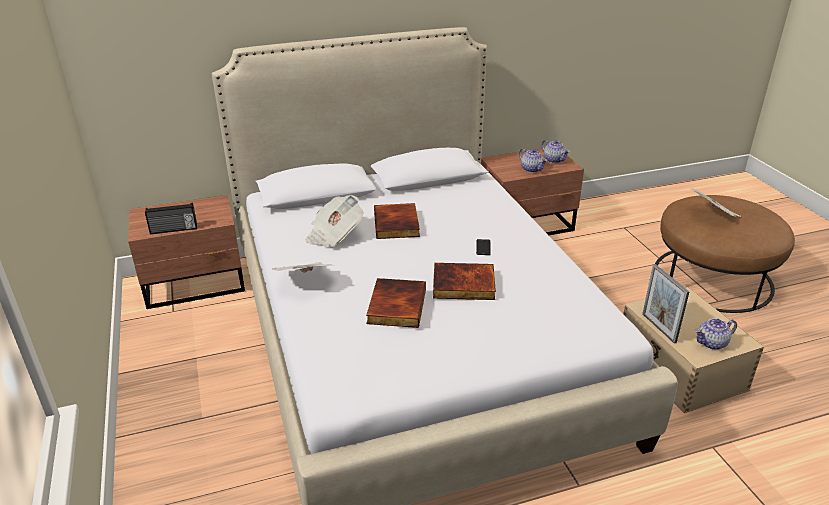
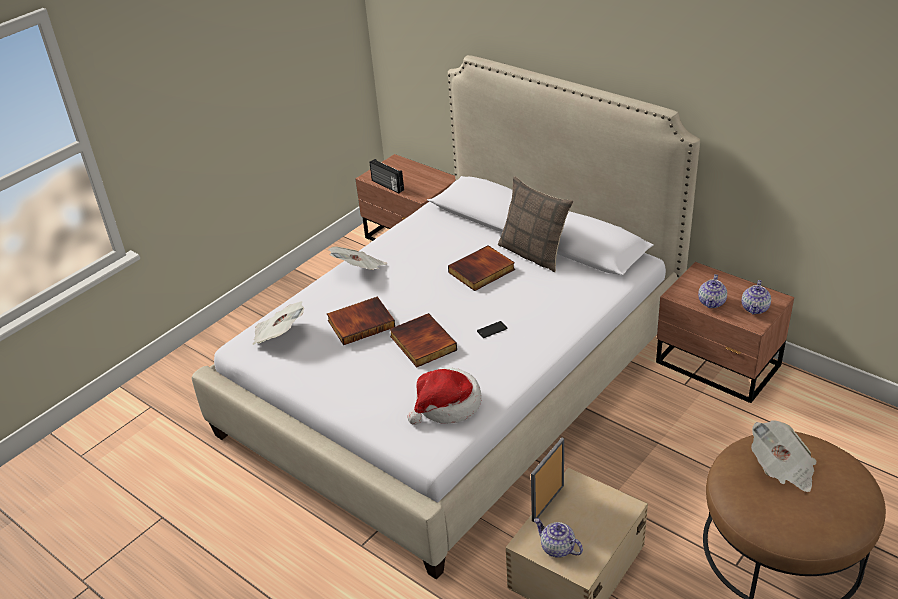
camera: 60 degrees right, 5 degrees up
newspaper [306,195,363,247] -> newspaper moved to [253,301,304,345]
none -> hat [407,368,482,425]
none -> pillow [498,176,574,272]

